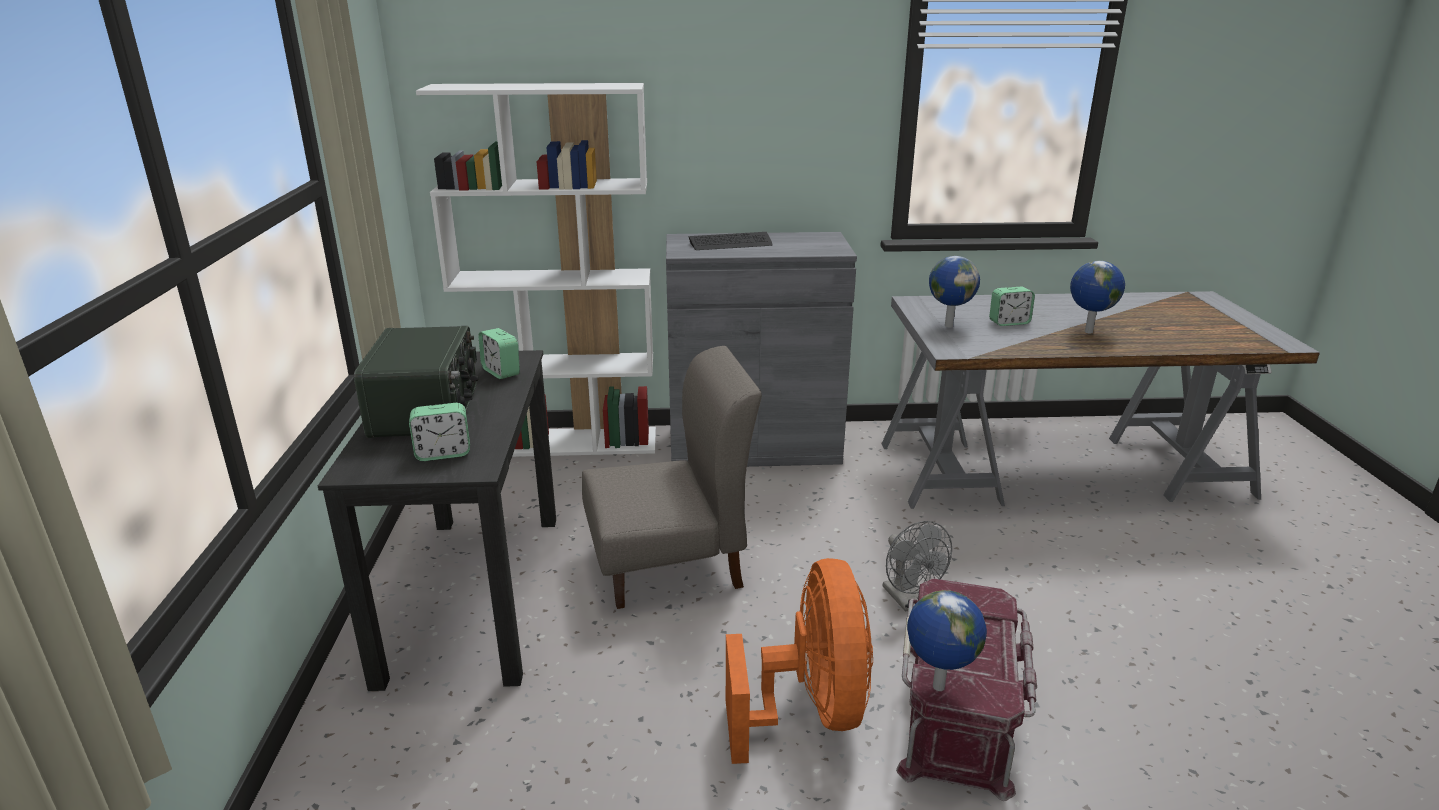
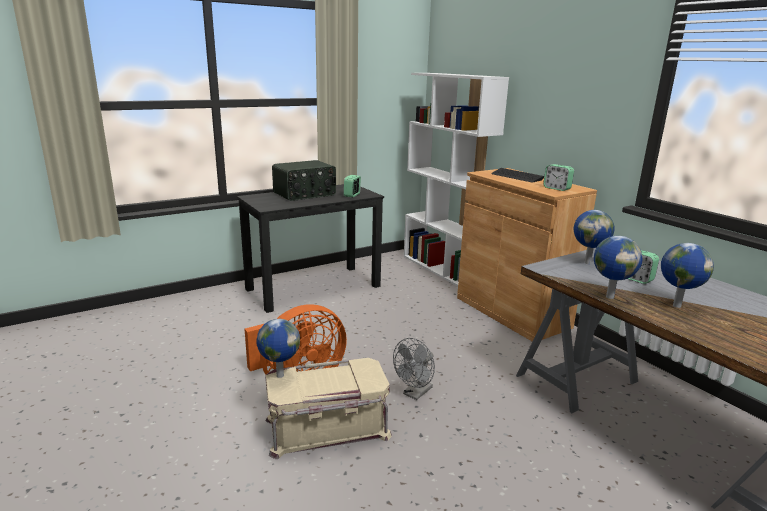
camera: 60 degrees right, 5 degrees down
alarm clock [409,403,470,461] -> alarm clock moved to [543,164,574,191]
grey chair [582,346,762,609] -> none
grey cabinet [666,232,857,467] -> brown cabinet [457,168,597,342]
red storage box [896,579,1037,801] -> beige storage box [265,358,392,459]
none -> globe [594,236,642,299]

